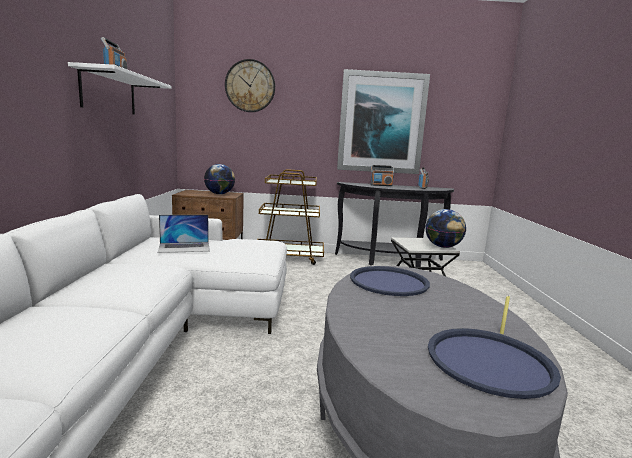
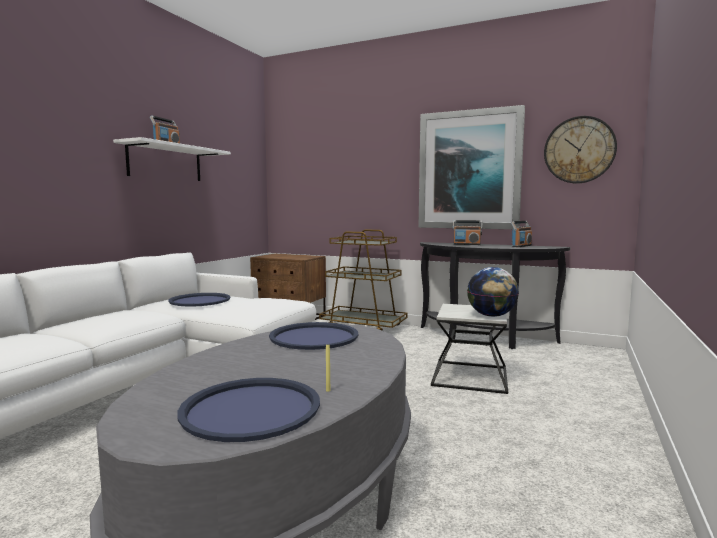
camera: 25 degrees right, 5 degrees down
laptop [158,215,210,253] -> blue tray [168,293,231,307]
globe [204,164,235,194] -> none
wall clock [225,59,275,112] -> wall clock moved to [544,116,617,183]

